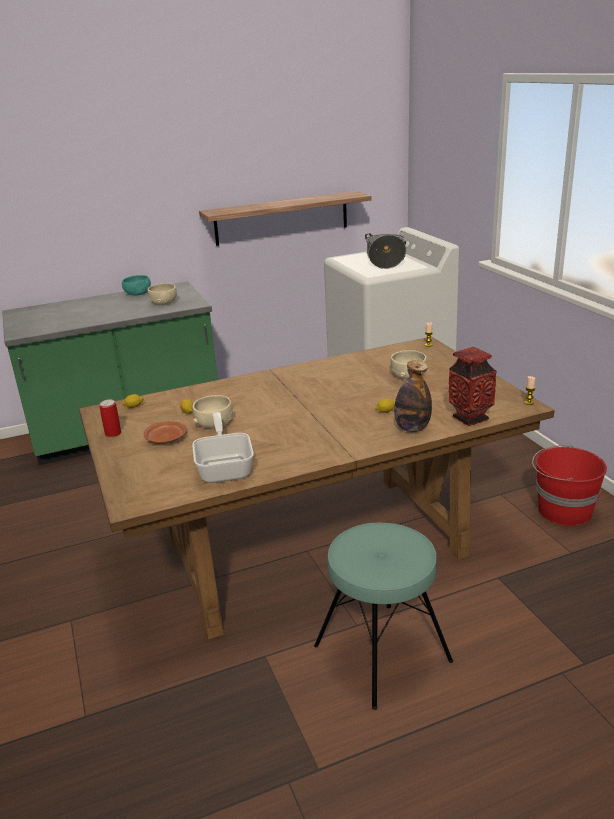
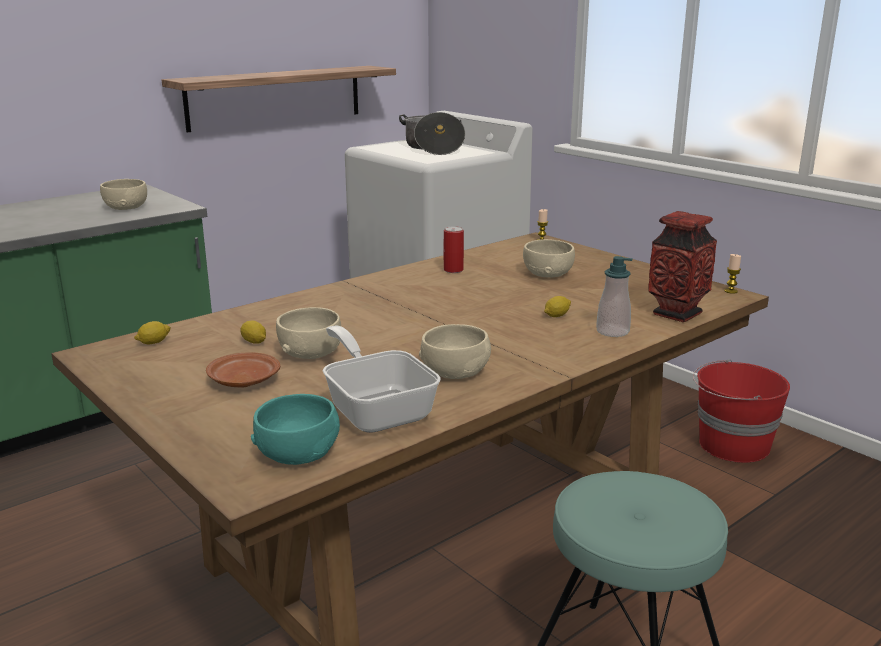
camera: 20 degrees left, 5 degrees down
can [99,400,121,437] -> can moved to [443,226,464,273]
turquoise bowl [122,275,151,296] -> turquoise bowl moved to [251,394,340,465]
bottle [394,360,432,432] -> soap dispenser [596,256,633,337]
none -> beige bowl [419,324,491,379]

